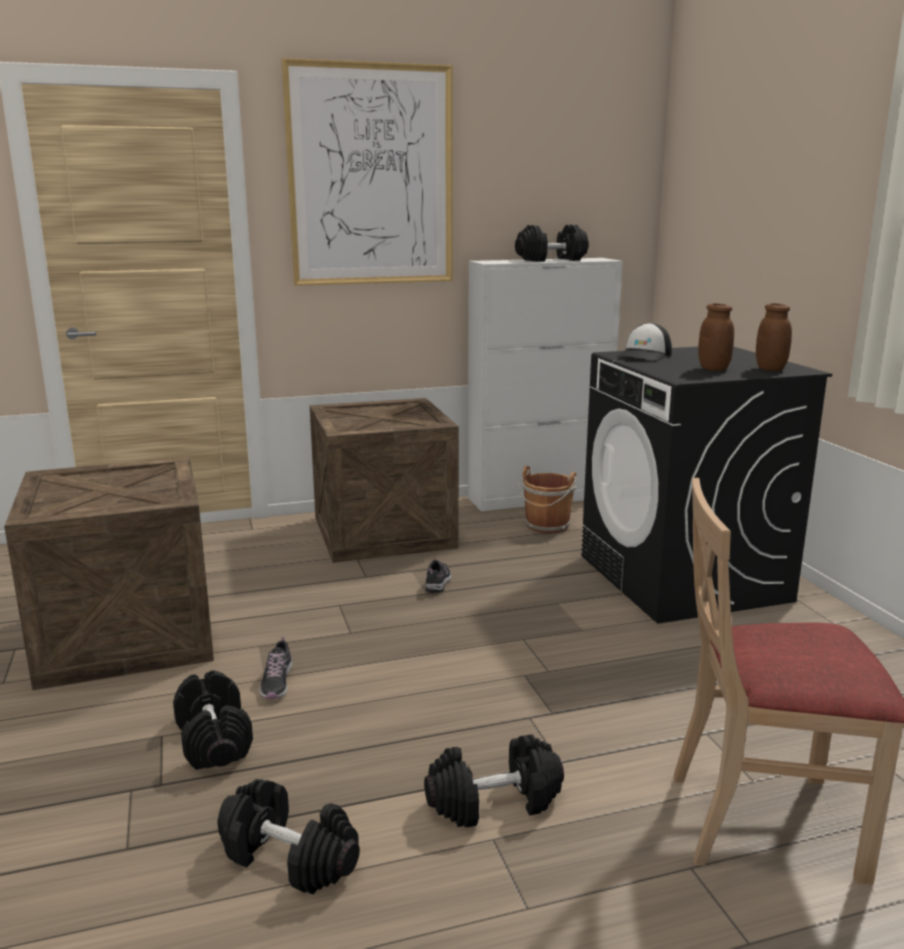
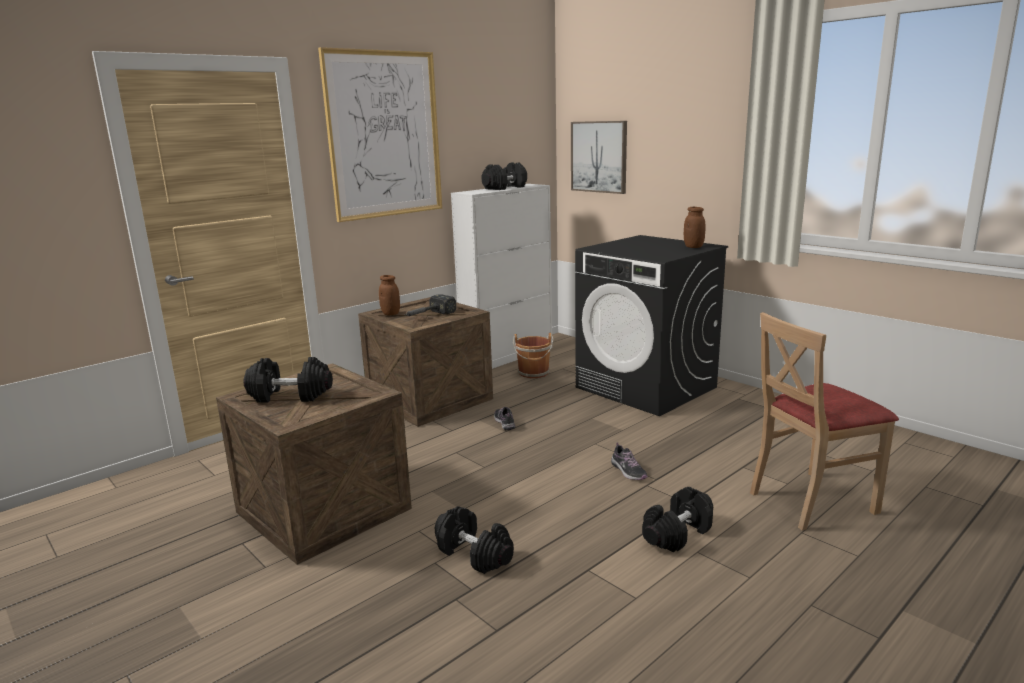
camera: 25 degrees left, 0 degrees up
black dumbbell [218,779,360,894] -> black dumbbell moved to [243,357,333,403]
shoe [259,636,292,699] -> shoe moved to [611,443,648,480]
cap [615,323,672,361] -> none
brown jar [698,303,734,371] -> brown jar moved to [379,275,400,315]
none -> hammer [405,294,456,316]
none -> picture [571,121,627,194]

